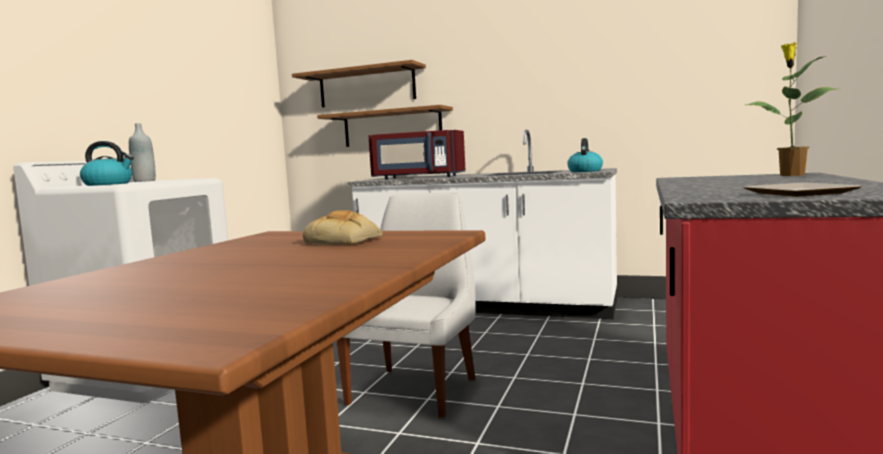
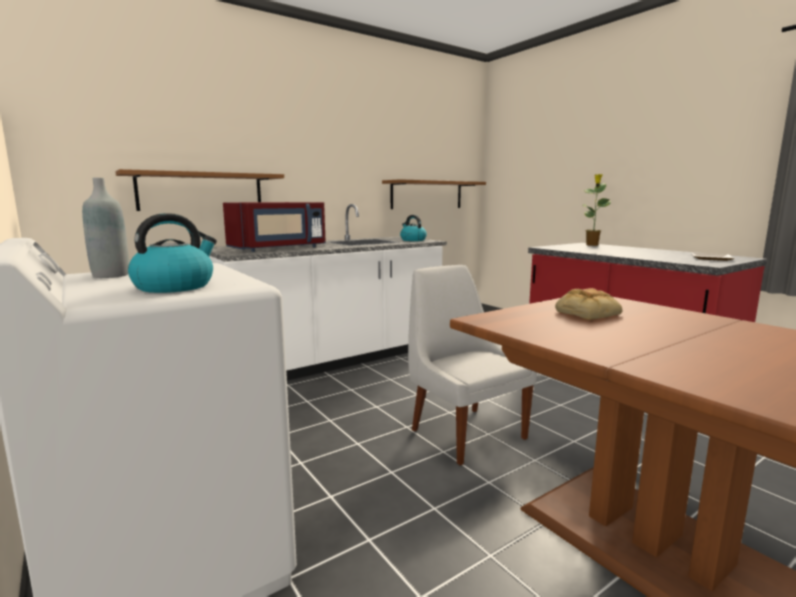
camera: 55 degrees left, 5 degrees up
brown shelf [292,60,426,107] -> brown shelf moved to [382,179,486,209]

